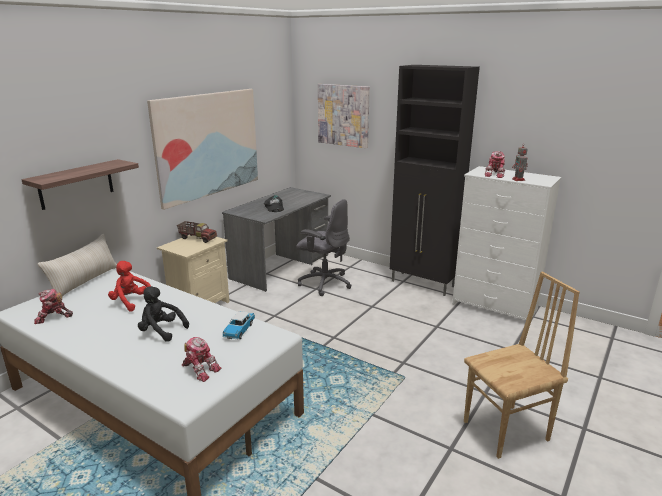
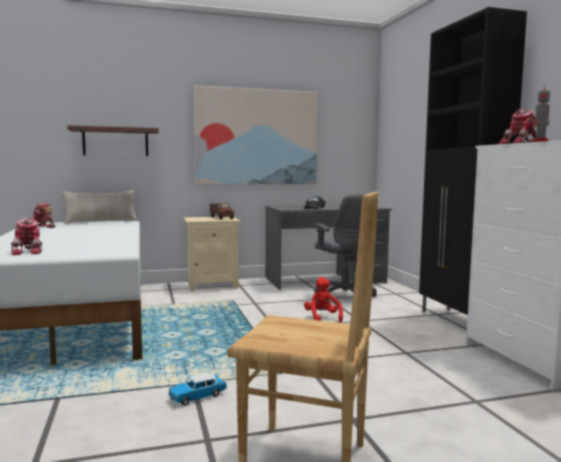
camera: 40 degrees right, 15 degrees down
red plush toy [108,261,151,312] -> red plush toy moved to [304,277,343,322]
black plush toy [138,286,189,342] -> none
toy car [222,311,255,339] -> toy car moved to [168,373,227,406]
picture [318,84,370,148] -> none

